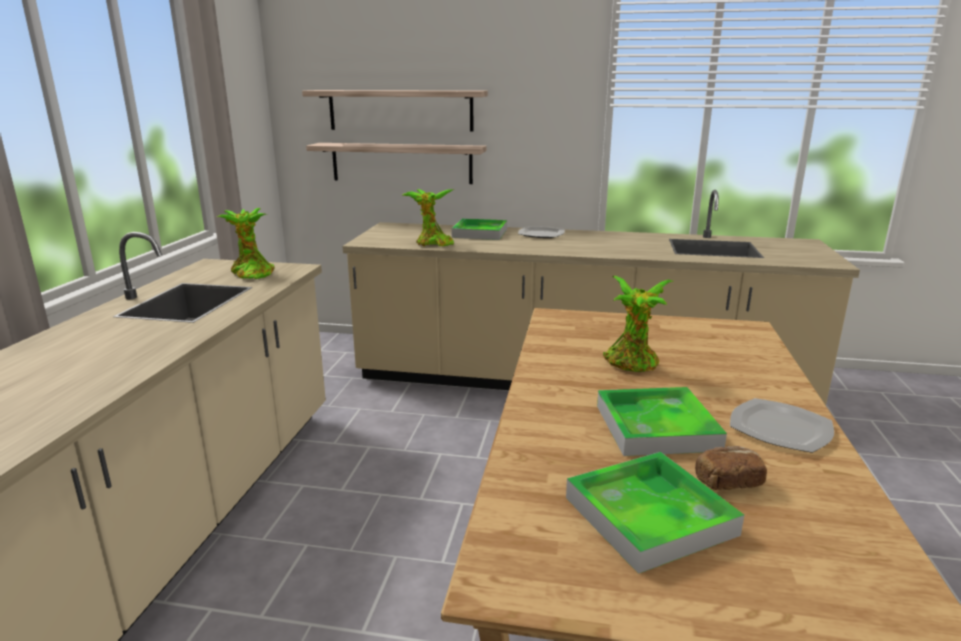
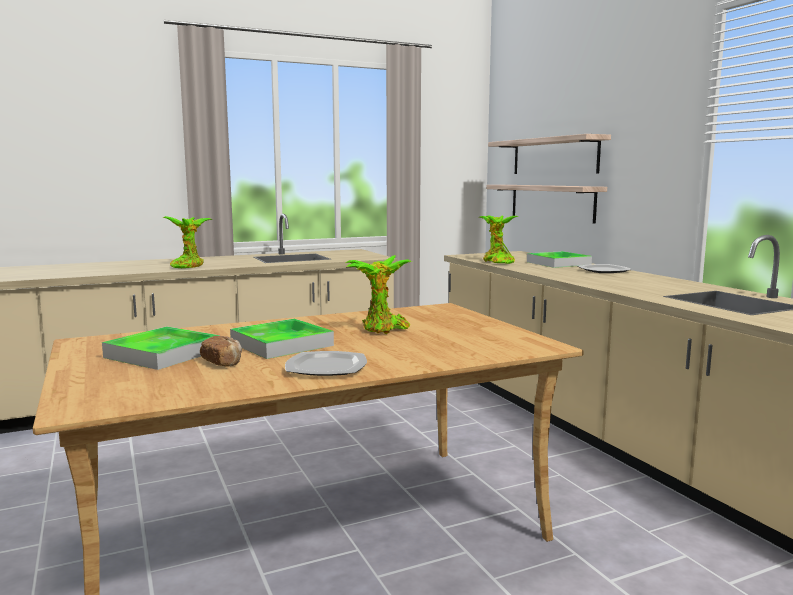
camera: 55 degrees right, 10 degrees down
potted plant [217,208,275,279] -> potted plant moved to [162,216,213,268]

